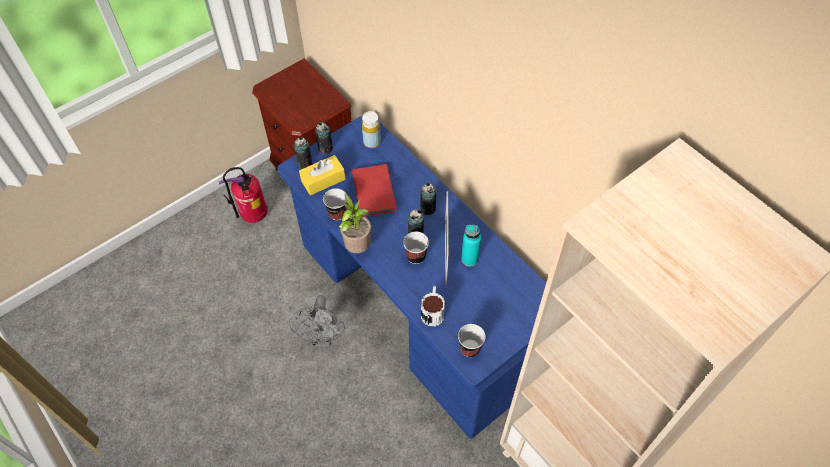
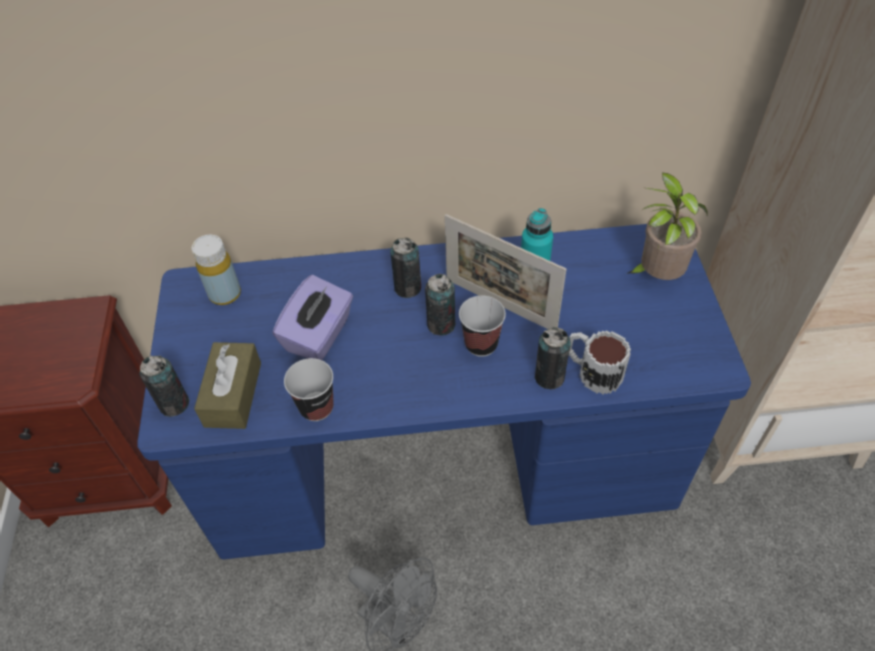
camera: 55 degrees left, 5 degrees down
fire extinguisher [219,167,267,223] -> none
yellow tissue box [299,155,346,195] -> brown tissue box [194,342,261,429]
can [315,122,333,154] -> can moved to [535,327,571,389]
potted plant [339,193,371,253] -> potted plant moved to [626,172,708,280]
red book [352,164,397,217] -> purple tissue box [272,275,353,360]
cup [458,324,486,357] -> none

